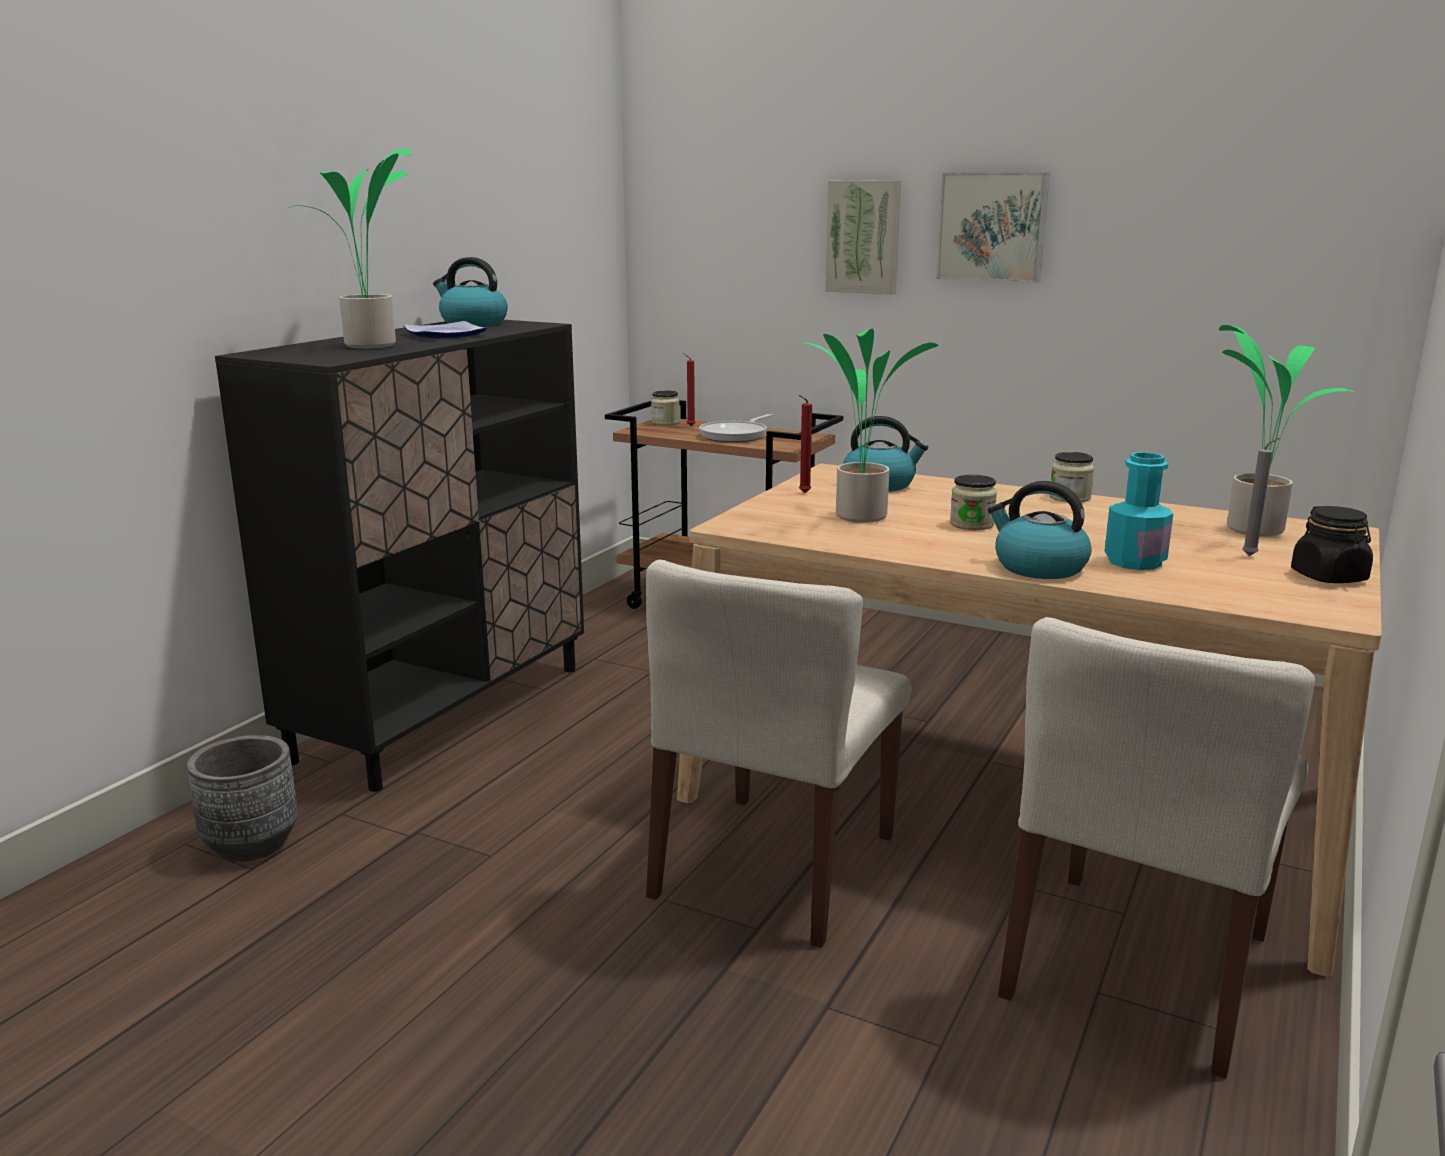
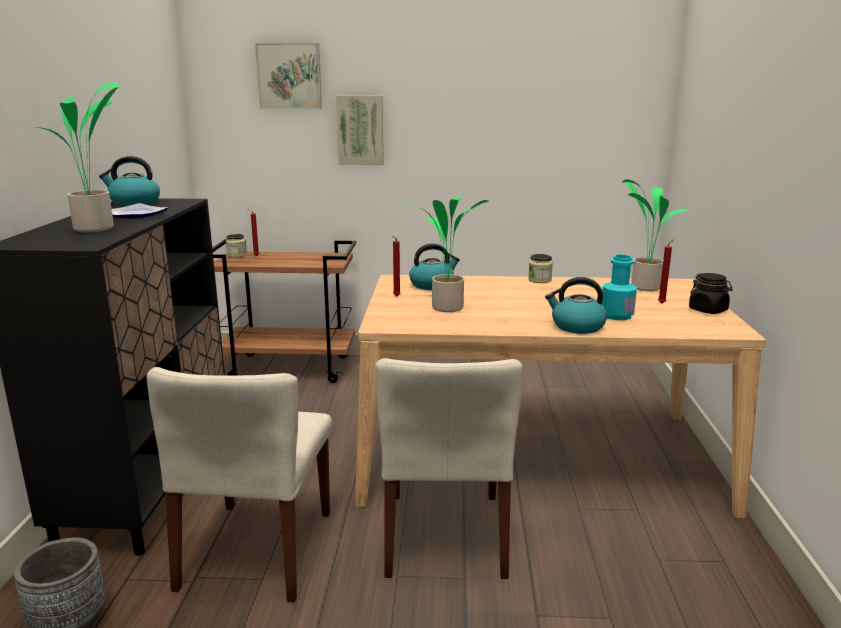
camera: 25 degrees left, 0 degrees up
frying pan [699,414,773,443] -> none
picture [936,172,1050,283] -> picture moved to [255,43,322,109]
jar [950,475,997,530] -> none
beige chair [998,617,1315,1079] -> beige chair moved to [147,367,332,603]
grey candle [1242,438,1279,556] -> red candle [658,240,673,304]

